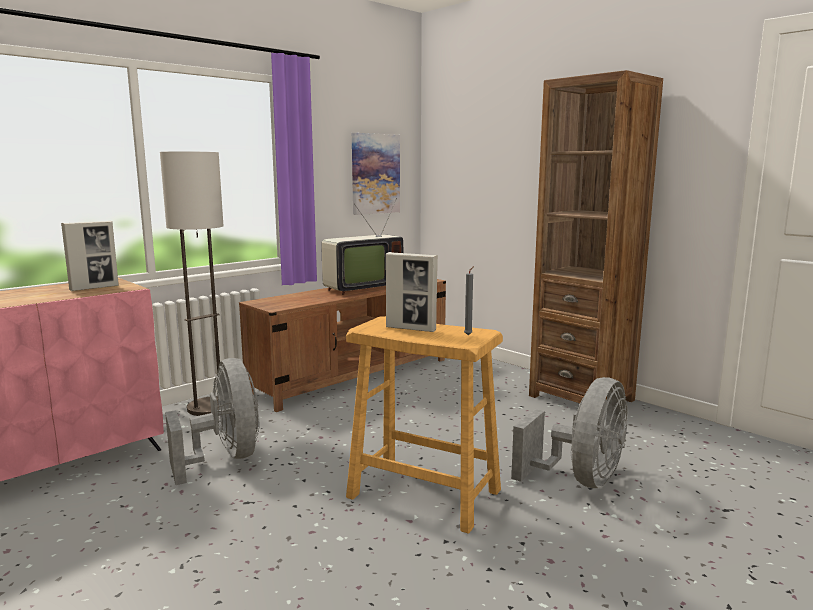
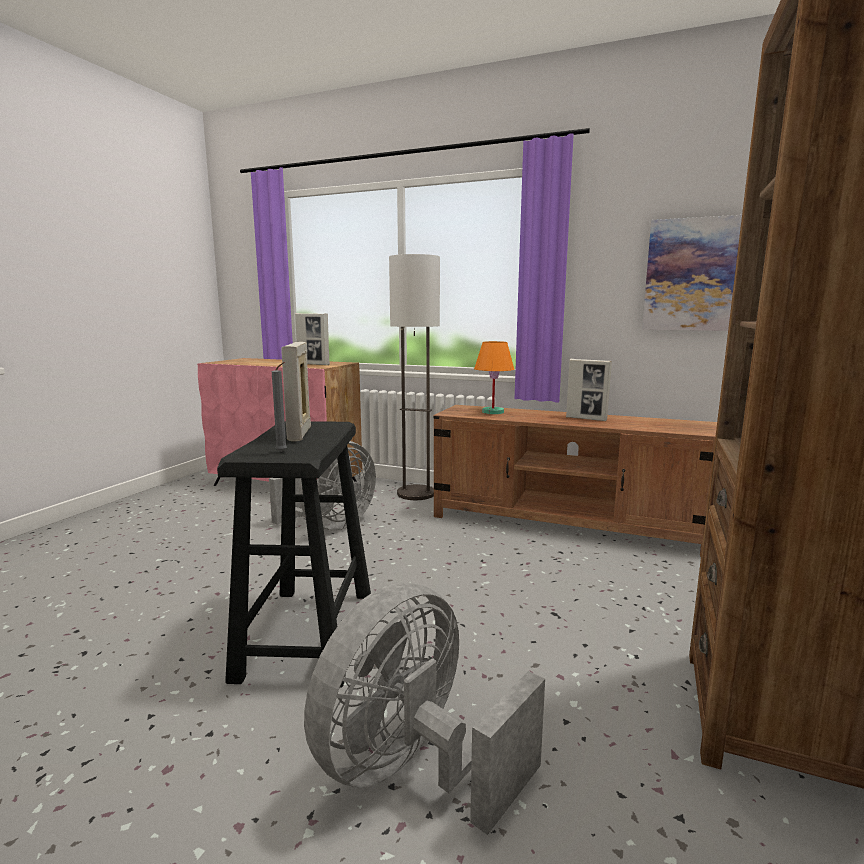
camera: 65 degrees right, 0 degrees up
television [321,198,403,295] -> picture frame [566,359,612,421]
beige stool [346,316,503,534] -> black stool [217,421,371,688]
grey fan [511,377,628,488] -> grey fan turned 120 degrees clockwise [304,583,545,835]
none -> orange table lamp [474,341,514,414]

